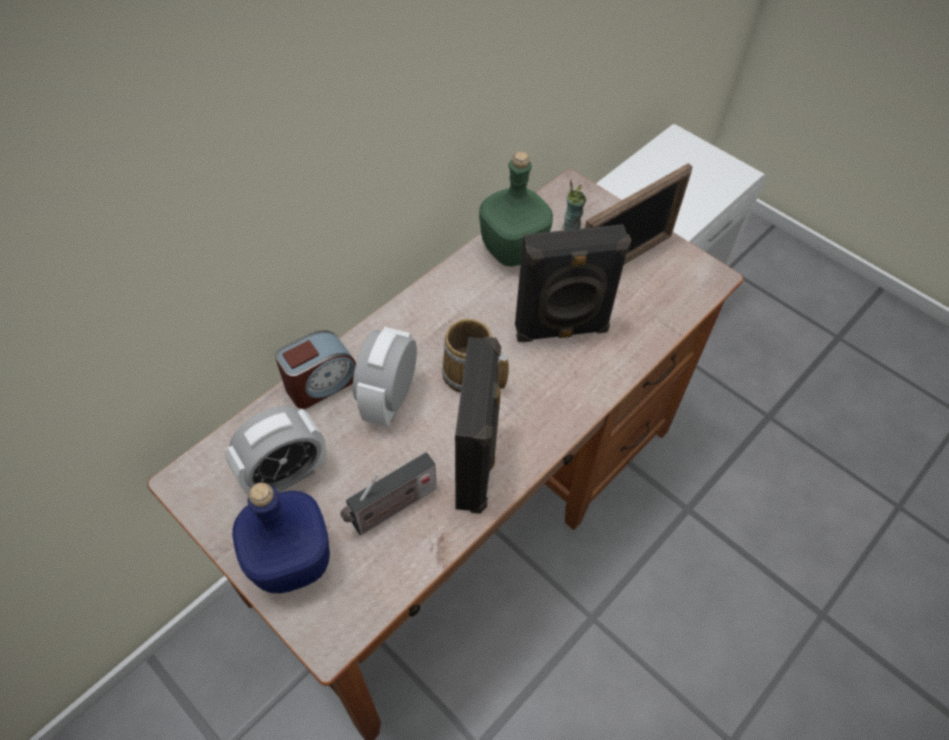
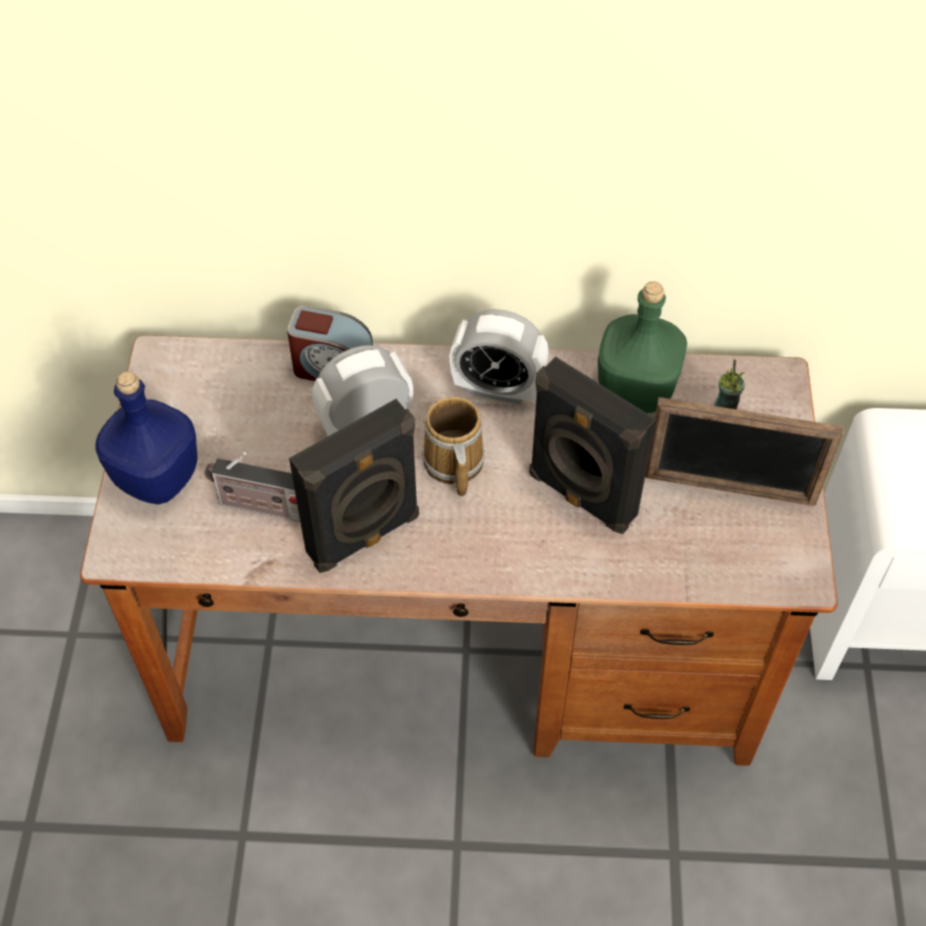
camera: 50 degrees right, 0 degrees up
alarm clock [226,406,327,496] -> alarm clock moved to [450,309,549,405]

